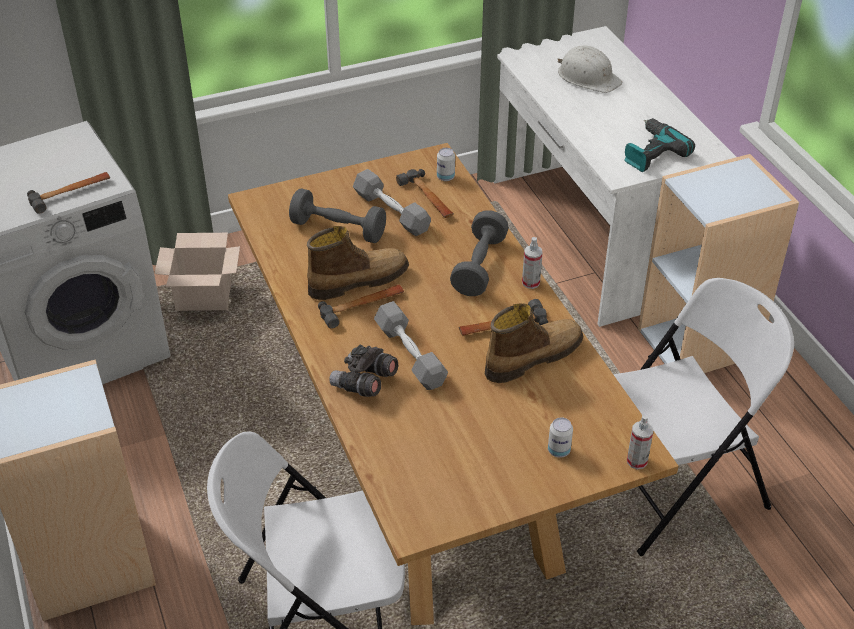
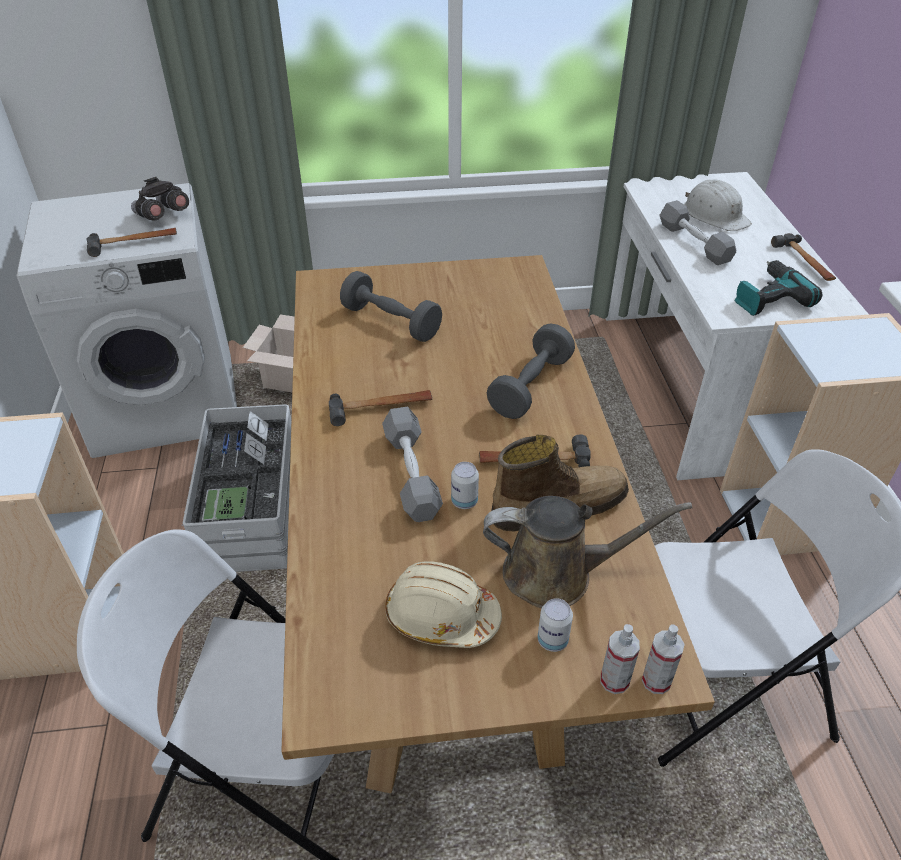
camera: 15 degrees right, 0 degrees up
boot [307,226,409,300] -> none
grey binoculars [329,345,399,397] -> grey binoculars moved to [131,177,189,221]
grey dumbbell [353,169,431,236] -> grey dumbbell moved to [659,200,736,265]
hammer [396,169,454,218] -> hammer moved to [771,233,836,281]
can [437,148,455,181] -> can moved to [451,462,479,509]
spray bottle [522,237,543,289] -> spray bottle moved to [601,624,640,694]
none -> grey storage box [183,404,292,572]
none -> beige hard hat [385,561,502,648]
none -> brown watering can [483,496,692,609]

